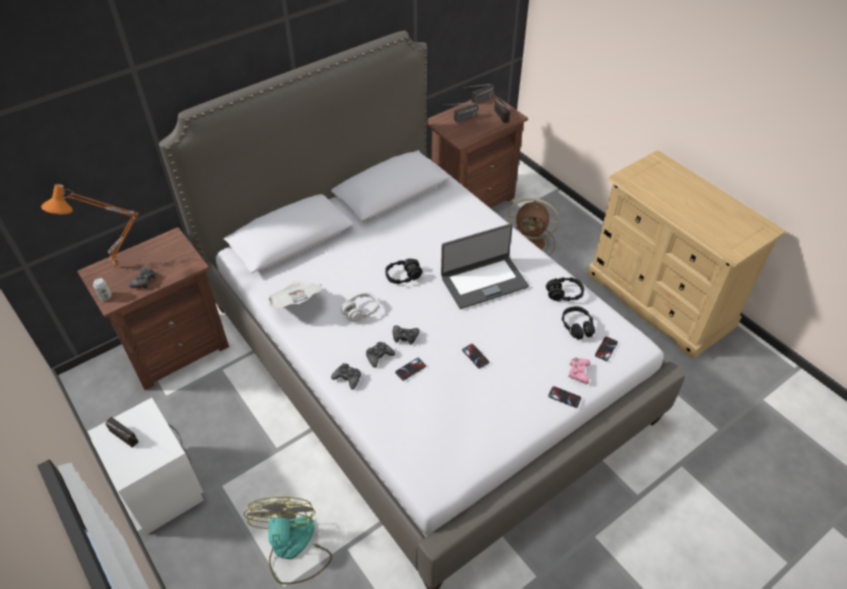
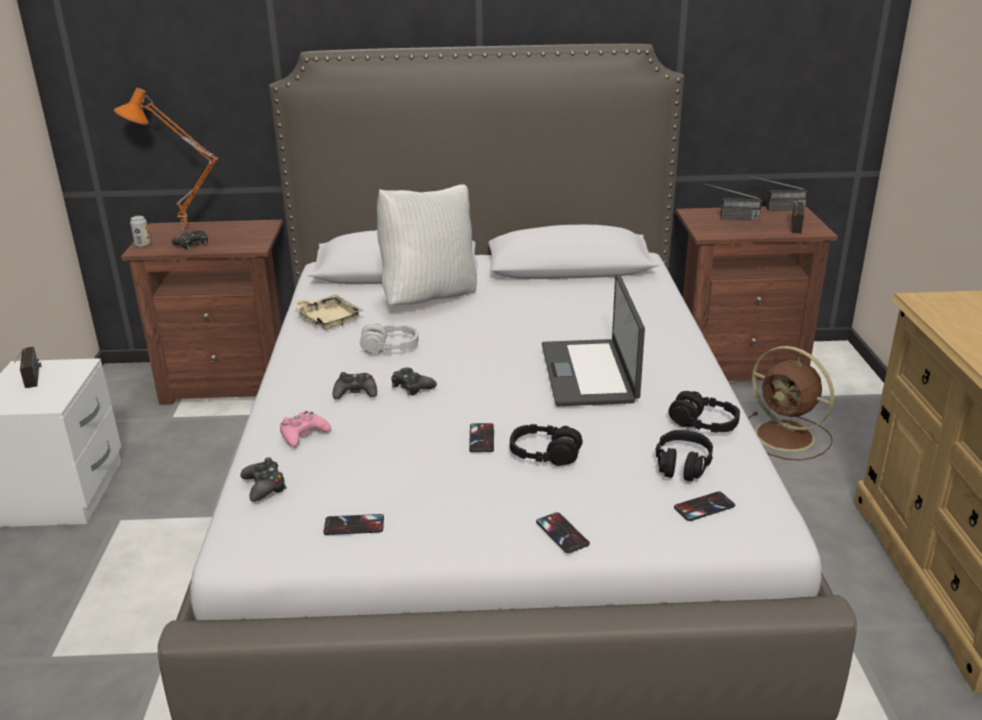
camera: 35 degrees right, 20 degrees down
fan [244,497,332,585] -> none
newspaper [268,281,322,308] -> beige tray [292,294,363,330]
black game controller [331,363,361,390] -> black game controller moved to [240,457,287,502]
black headphones [385,259,423,284] -> black headphones moved to [510,424,582,466]
phone [395,358,426,381] -> phone moved to [323,514,384,535]
laptop [441,224,529,309] -> laptop turned 75 degrees clockwise [542,274,645,406]
pink game controller [568,358,590,384] -> pink game controller moved to [280,411,331,447]
none -> white pillow [377,184,477,305]

